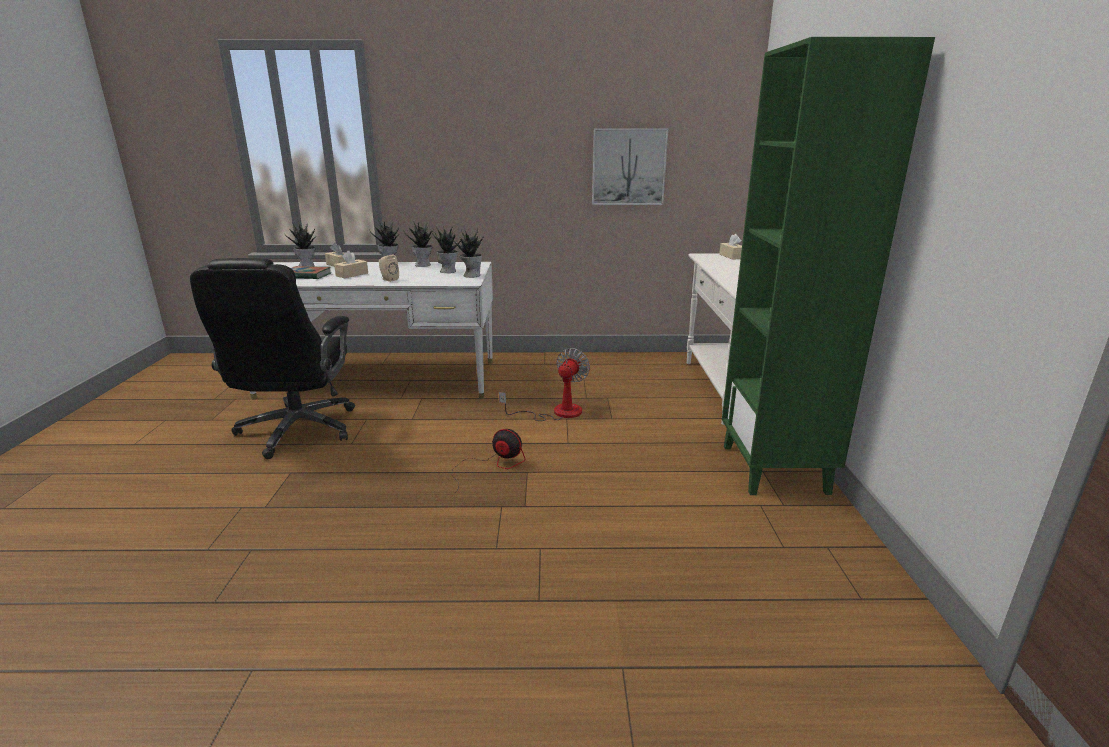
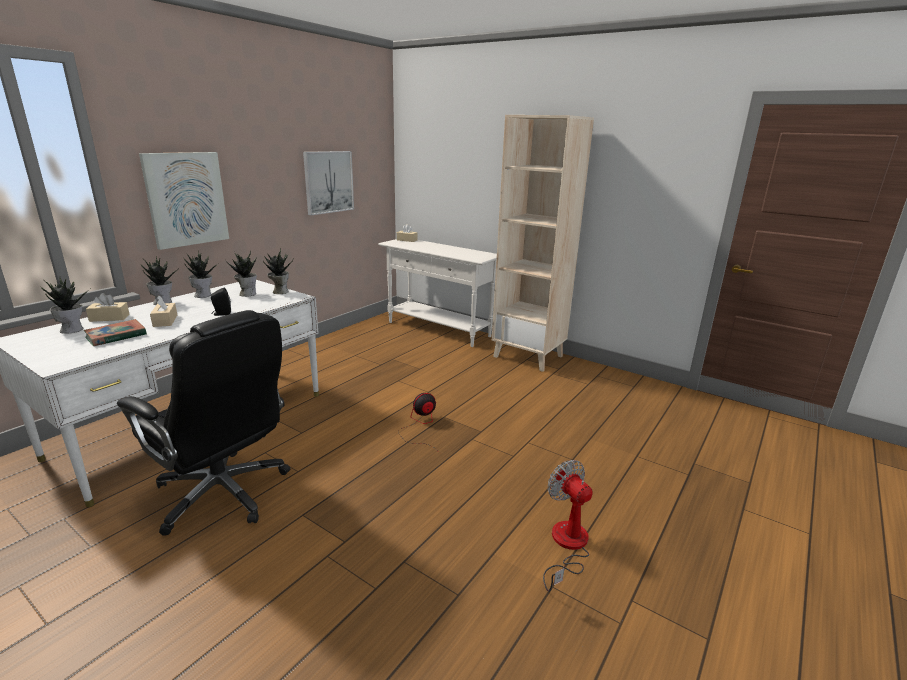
camera: 55 degrees left, 0 degrees up
beige speaker [379,254,399,282] -> black speaker [211,288,231,316]
fan [499,348,590,421] -> fan moved to [543,460,593,592]
green bookcase [722,37,935,495] -> beige bookcase [492,115,594,372]
none -> picture [139,152,229,250]

